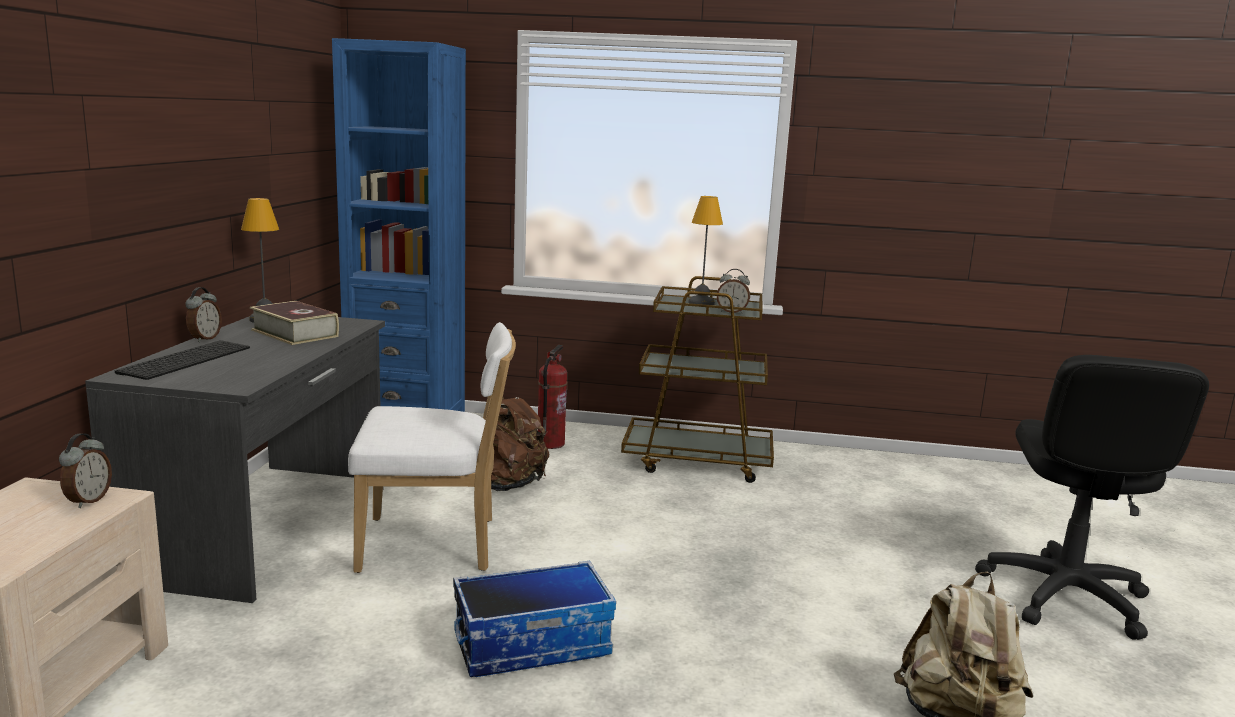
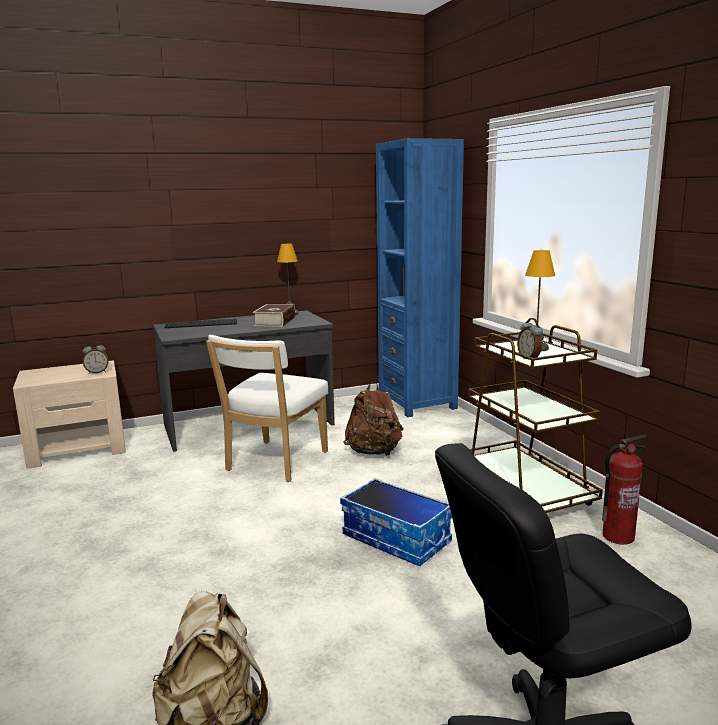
camera: 60 degrees right, 0 degrees up
alarm clock [185,287,222,342] -> none
white chair [348,322,516,573] -> white chair turned 60 degrees clockwise [206,335,328,482]
storage box [453,561,616,677] -> storage box moved to [340,478,452,566]
fire extinguisher [538,345,567,449] -> fire extinguisher moved to [602,435,647,545]

